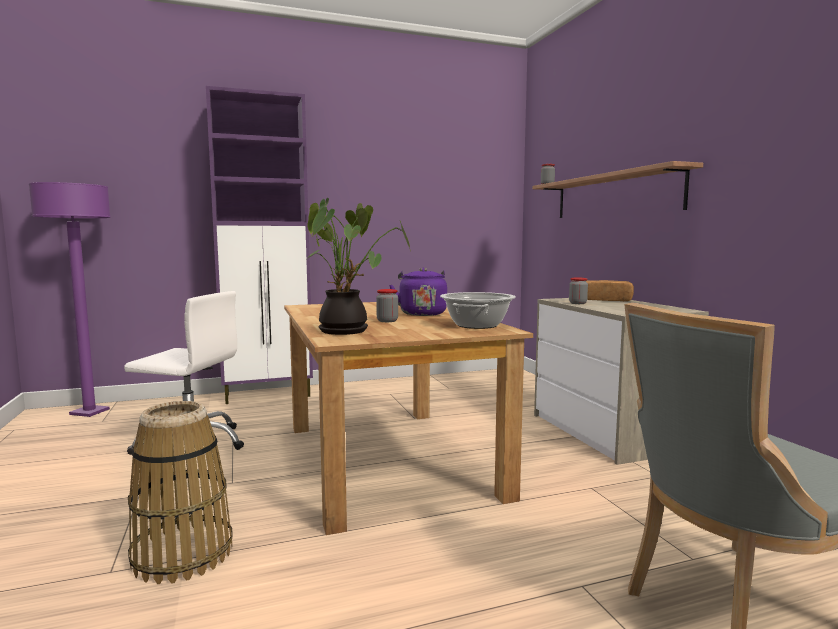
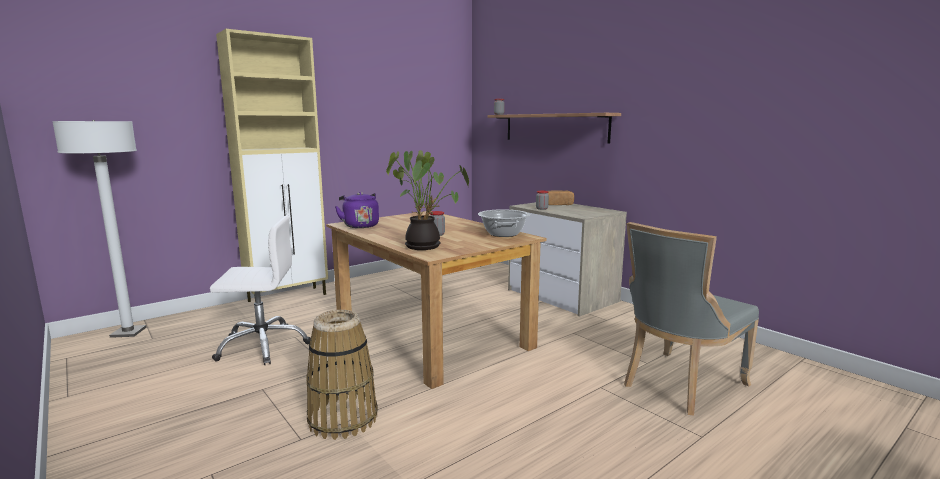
camera: 20 degrees left, 5 degrees up
purple floor lamp [29,182,111,417] -> white floor lamp [52,120,147,338]
purple cabinet [206,86,313,404] -> beige cabinet [216,29,328,302]
purple kettle [389,268,447,316] -> purple kettle moved to [335,192,379,228]

